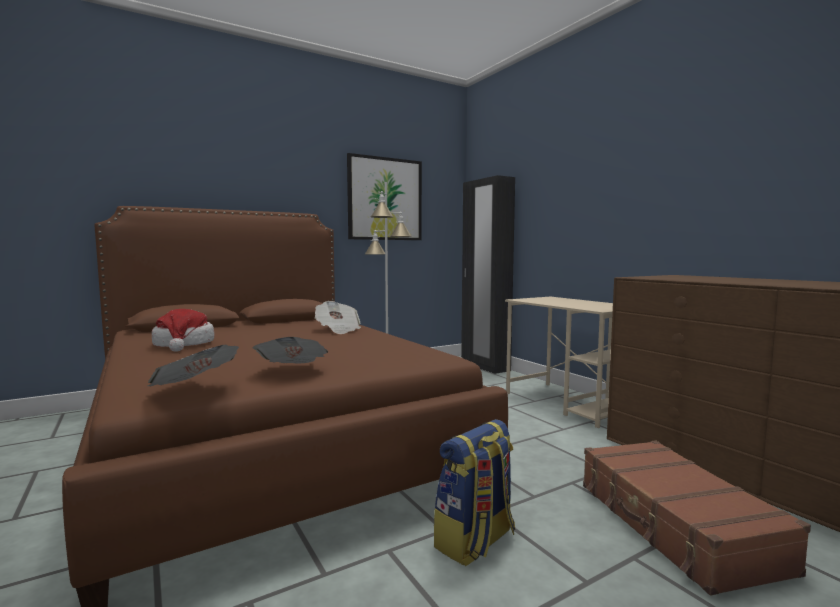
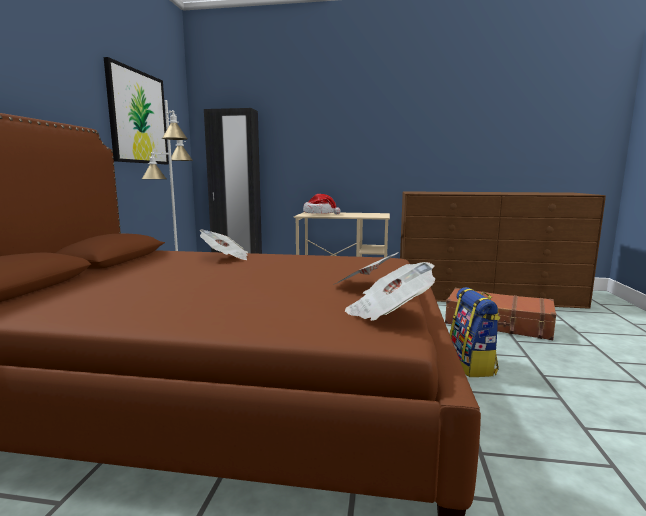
camera: 50 degrees left, 5 degrees up
hat [152,309,214,352] -> hat moved to [303,194,341,214]

